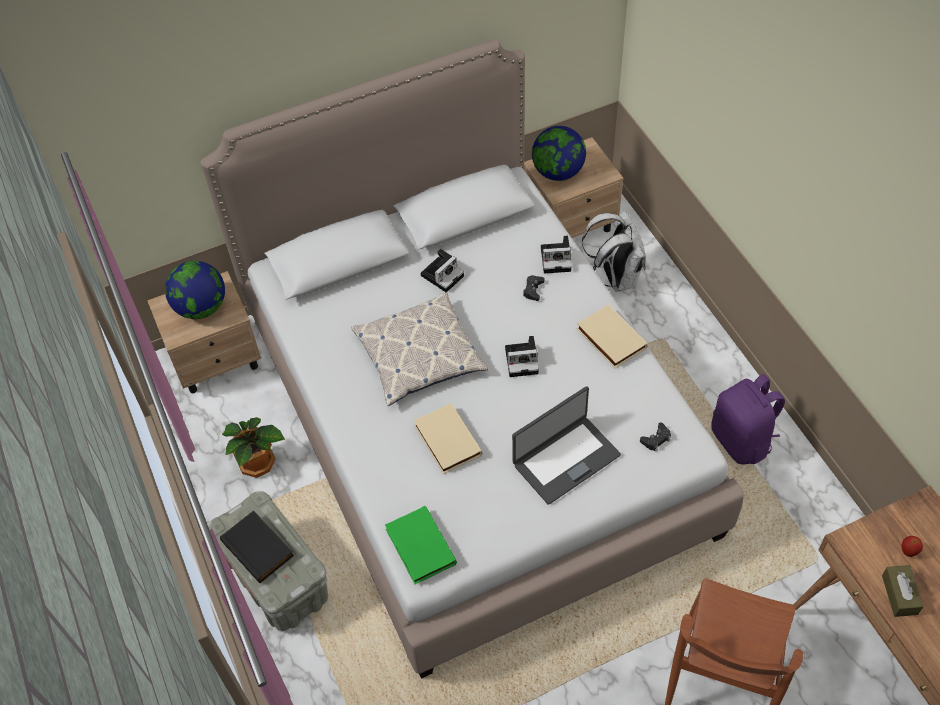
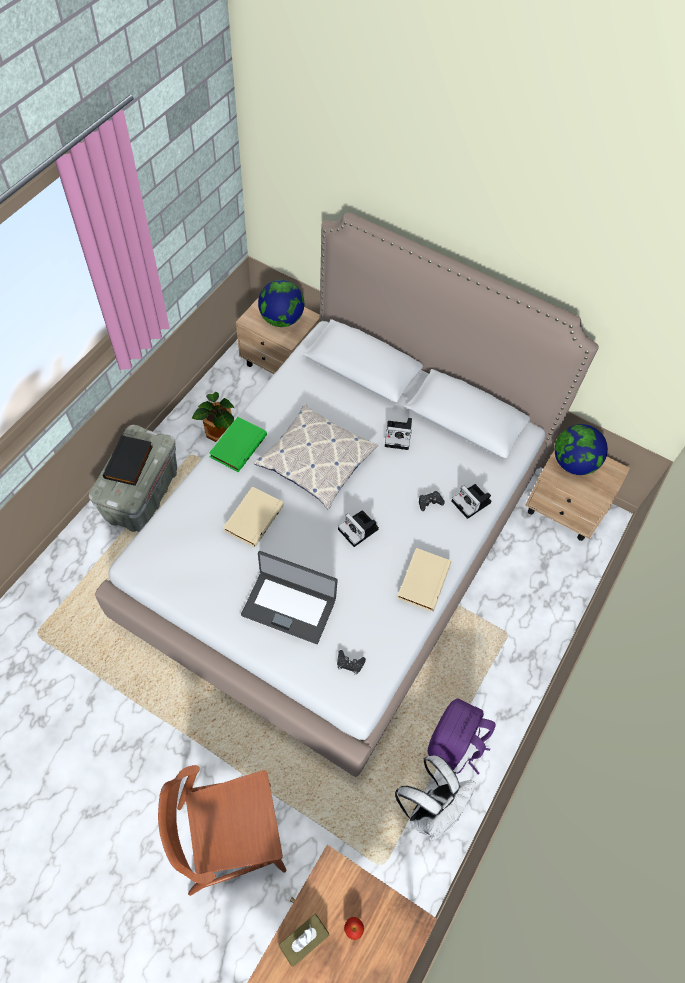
camera: 50 degrees right, 5 degrees up
green book [385,506,457,584] -> green book moved to [209,417,267,472]
white backpack [582,211,646,292] -> white backpack moved to [395,755,476,841]

